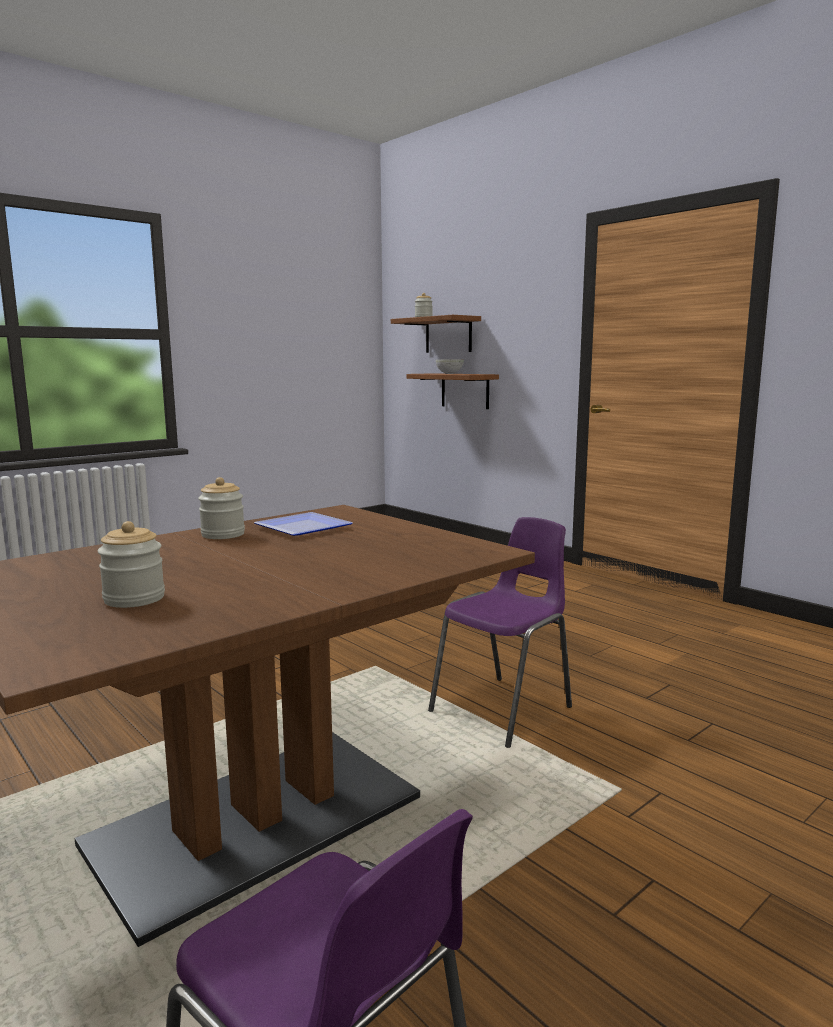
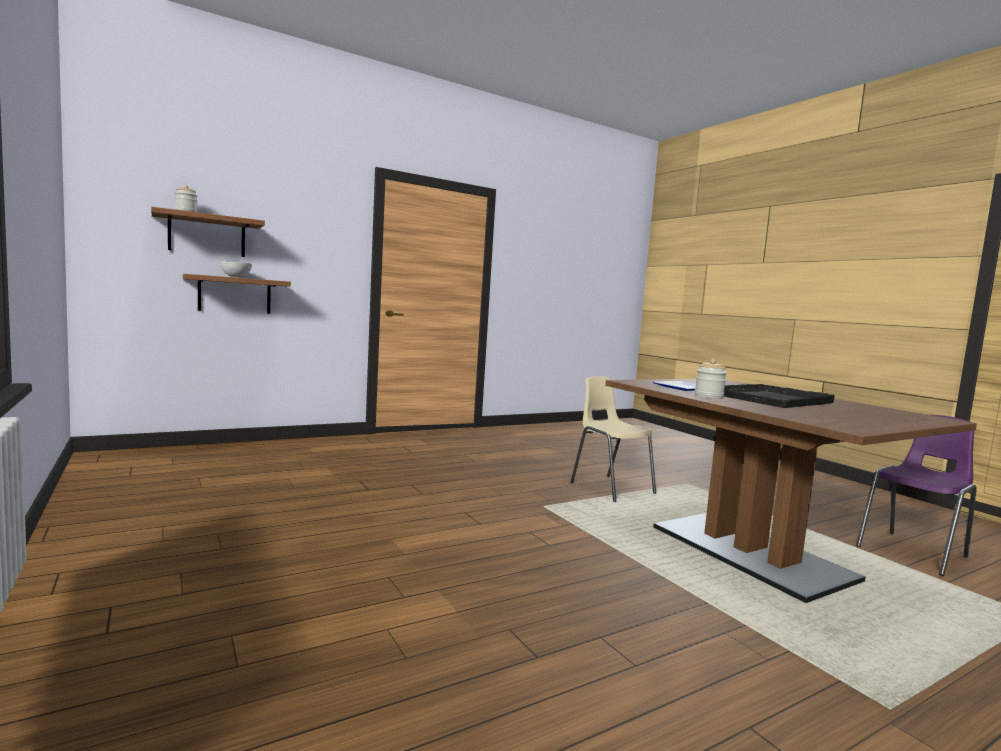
camera: 80 degrees left, 5 degrees down
jar [98,521,165,608] -> none
purple chair [428,517,572,748] -> beige chair [571,376,656,502]
none -> black tray [724,384,835,408]

